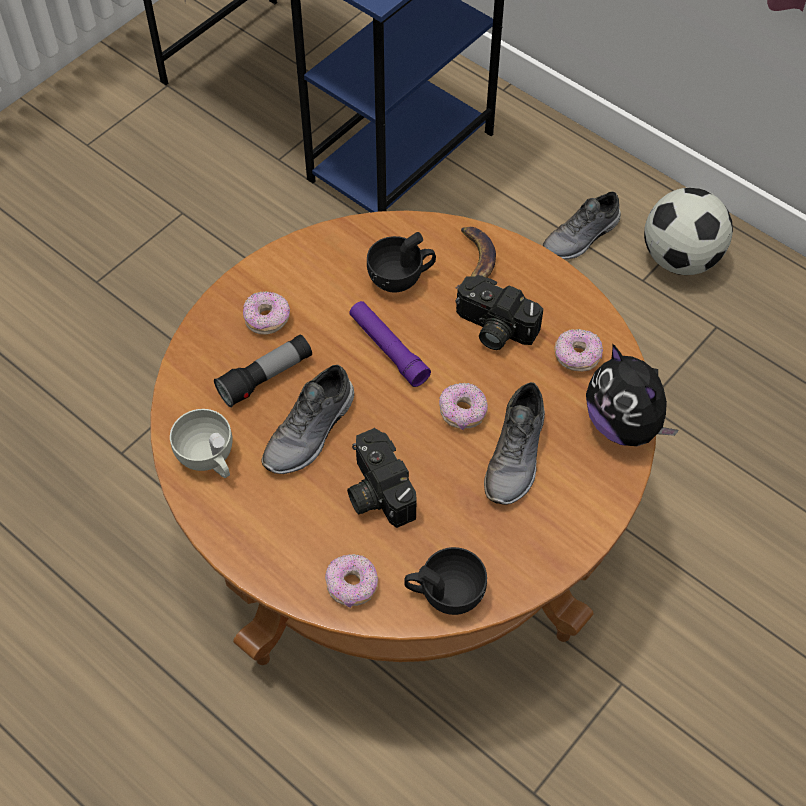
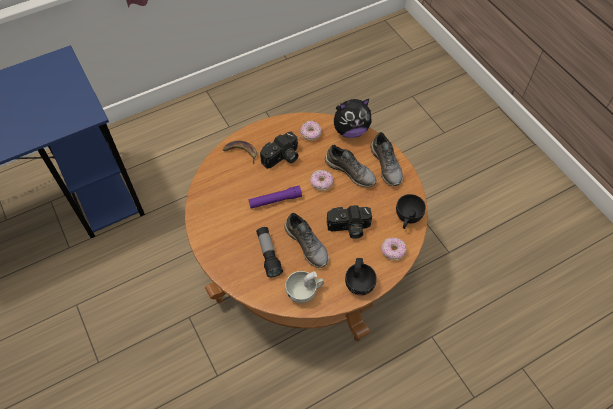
camera: 70 degrees left, 0 degrees up
donut [243,291,290,335] -> none
black cup [367,232,436,293] -> black cup moved to [345,258,377,295]
grey shoe [542,191,621,259] -> grey shoe moved to [371,132,403,186]
football [644,188,733,275] -> none

